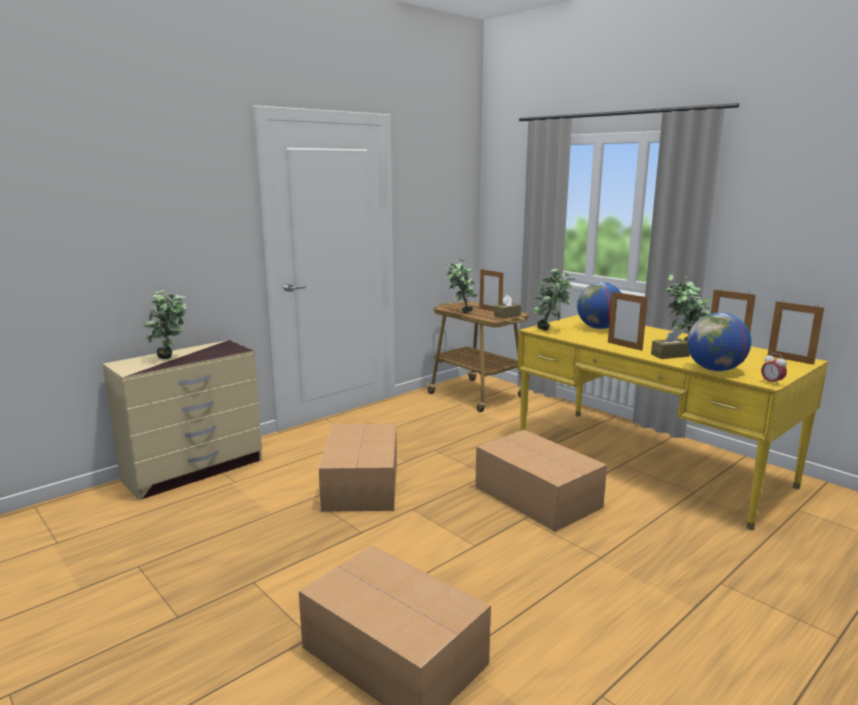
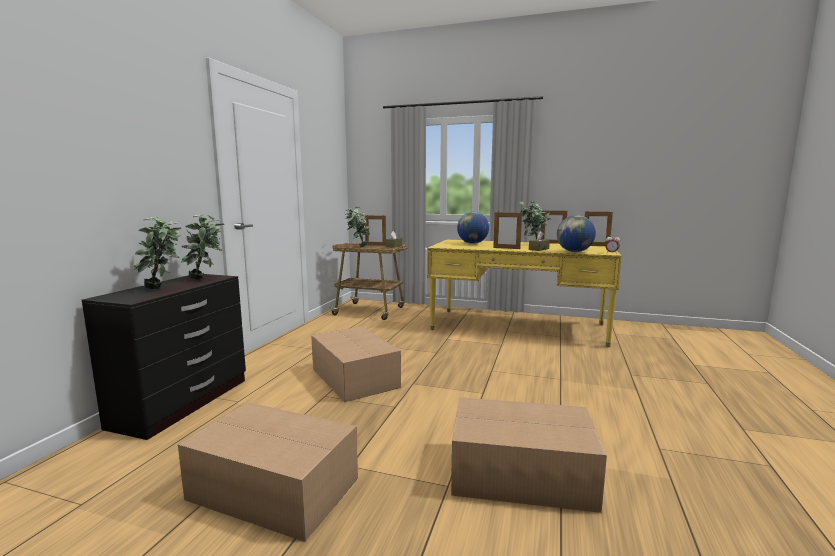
camera: 30 degrees left, 5 degrees down
beige dresser [103,340,262,500] -> black dresser [82,274,246,440]
cardboard box [475,430,607,532] -> cardboard box moved to [178,402,358,542]
potted plant [533,269,576,331] -> potted plant moved to [181,214,224,280]

